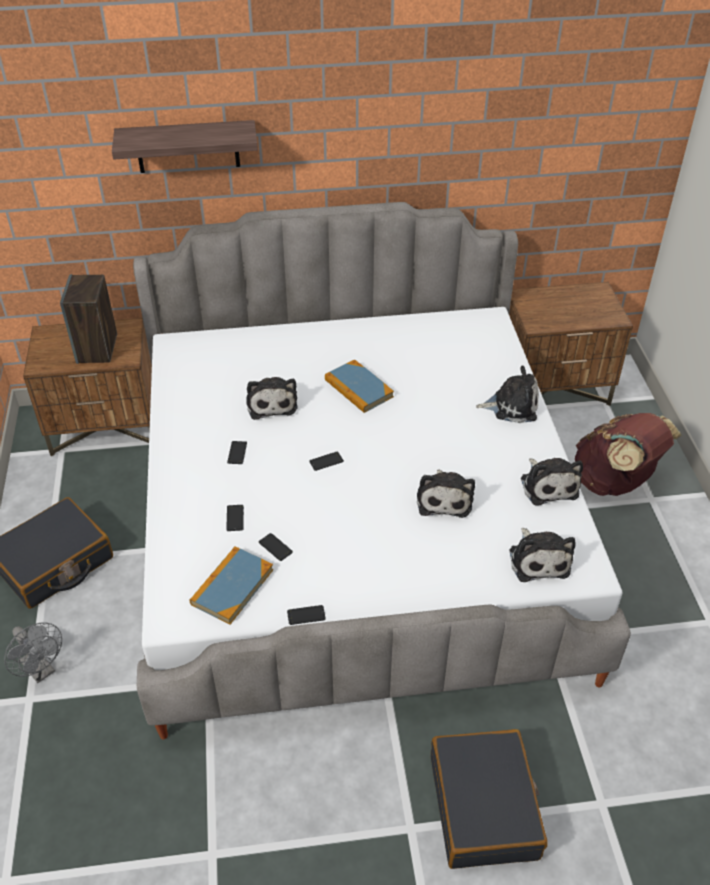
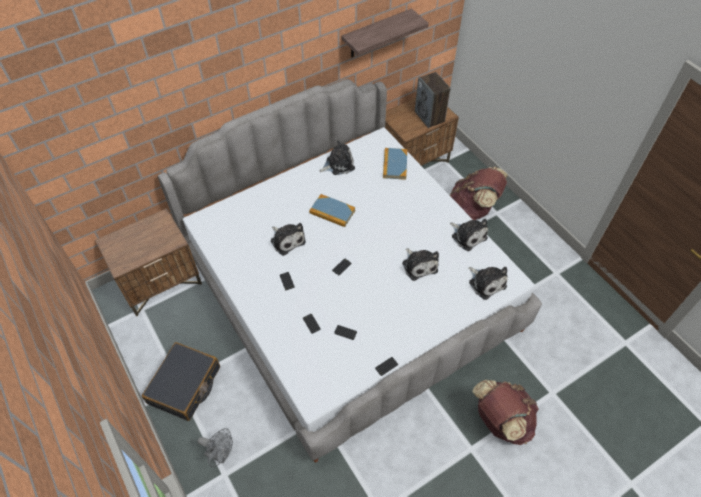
camera: 25 degrees left, 10 degrees up
speaker [60,274,117,364] -> speaker moved to [415,72,451,128]
shelf [112,120,258,173] -> shelf moved to [342,8,429,57]
book [190,546,273,625] -> book moved to [383,148,407,180]
black suitcase [431,729,548,869] -> brown backpack [472,380,539,445]
plush toy [476,366,539,423] -> plush toy moved to [319,140,355,175]

